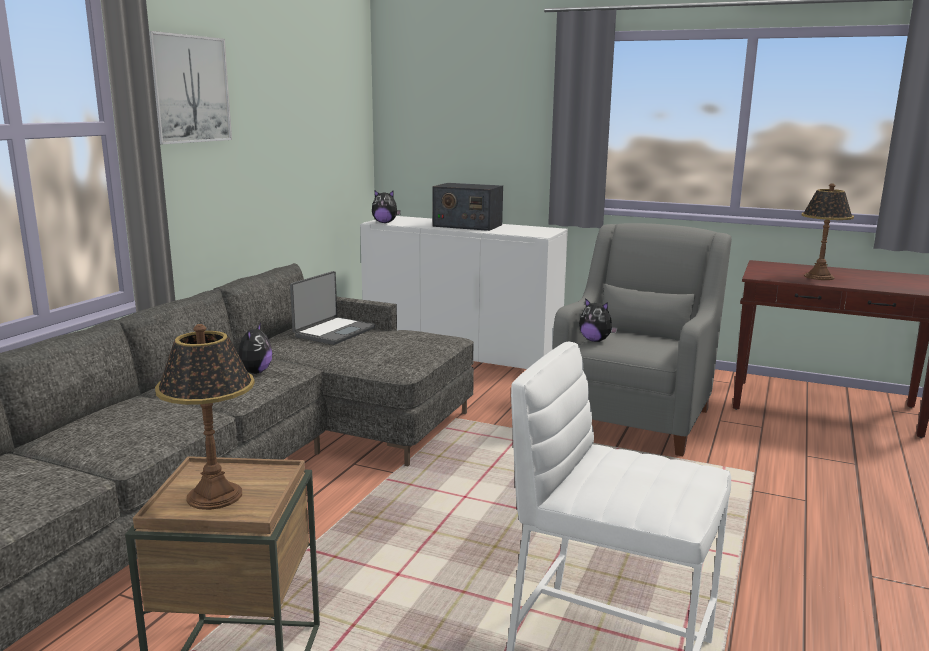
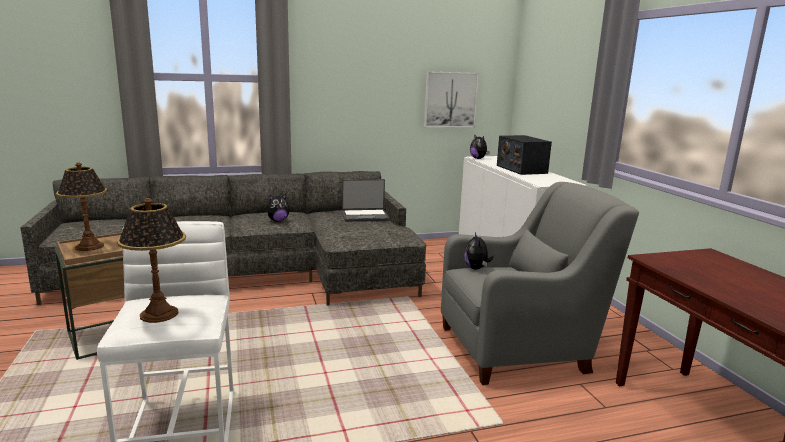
camera: 50 degrees right, 0 degrees up
picture [149,31,232,144] -> picture moved to [424,71,479,128]
table lamp [802,183,854,280] -> table lamp moved to [117,198,186,323]

